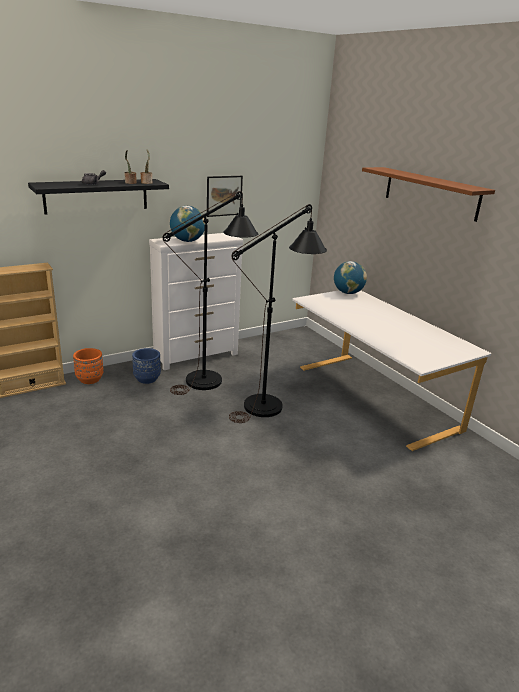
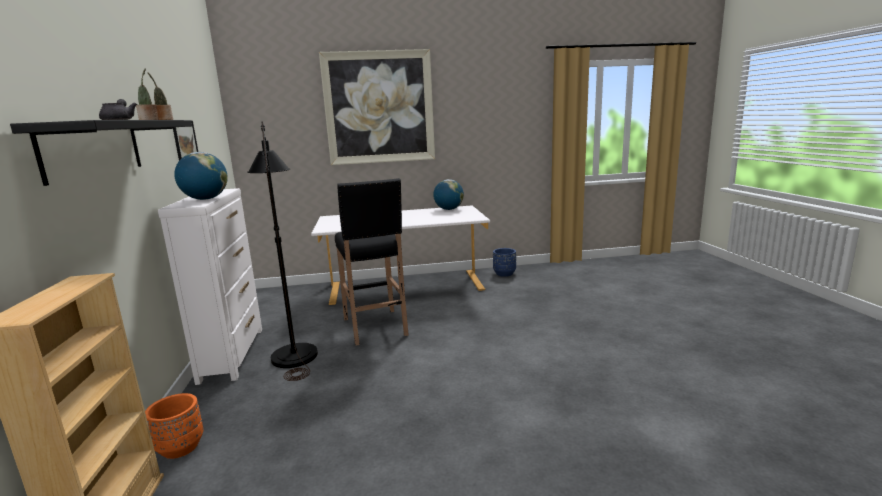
camera: 65 degrees left, 10 degrees down
blue planter [132,348,161,384] -> blue planter moved to [493,248,516,277]
black floor lamp [229,204,327,423] -> black stool [335,178,409,346]
globe [334,261,367,294] -> globe moved to [433,179,464,210]
brown shelf [362,167,495,222] -> picture [319,49,435,165]

